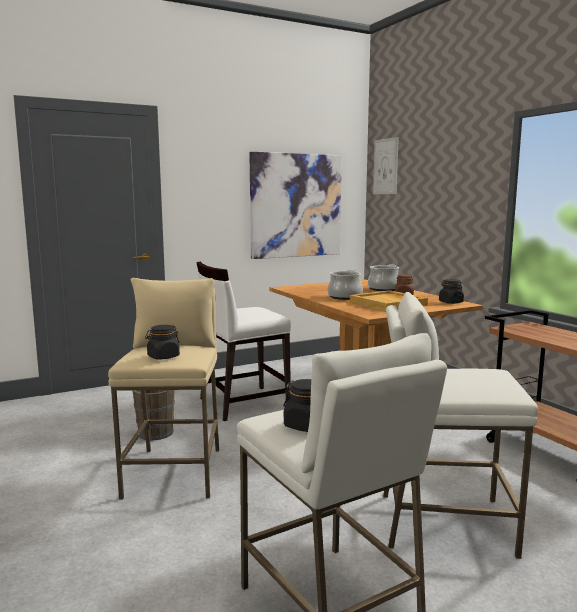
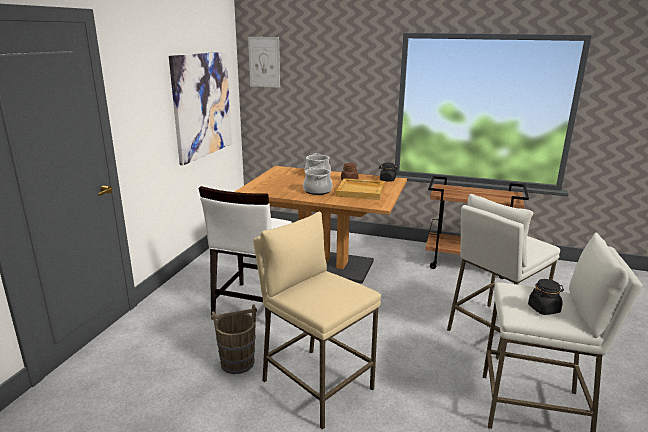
camera: 45 degrees left, 10 degrees up
black jar [145,325,180,360] -> none

